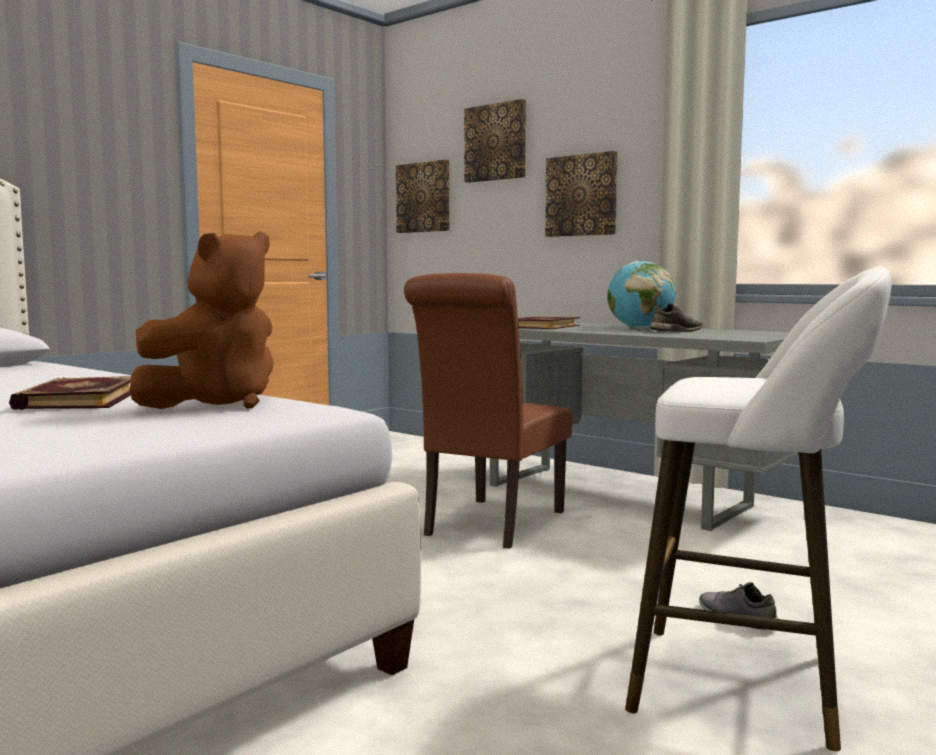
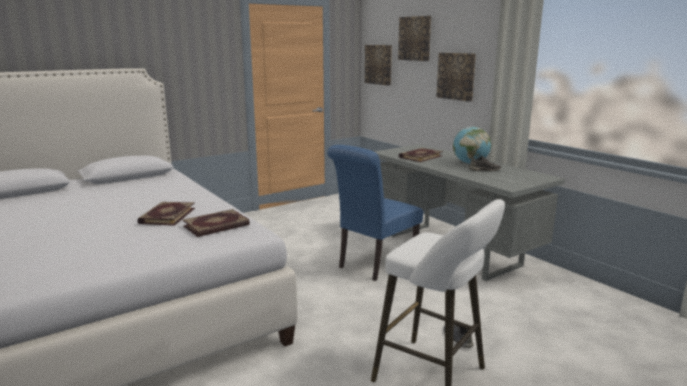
camera: 15 degrees right, 10 degrees up
brown plush toy [130,231,274,409] -> book [183,209,250,237]
brown chair [404,273,572,549] -> blue chair [327,145,423,281]

